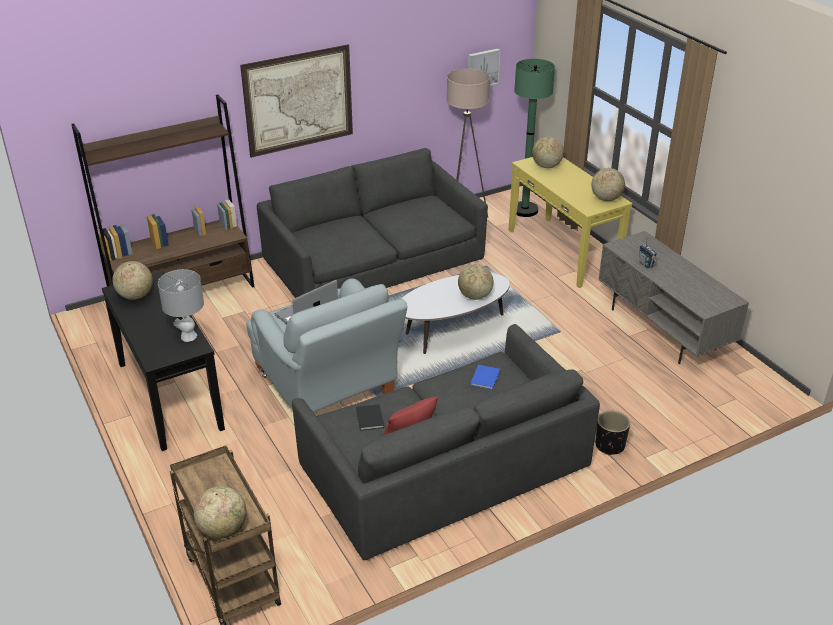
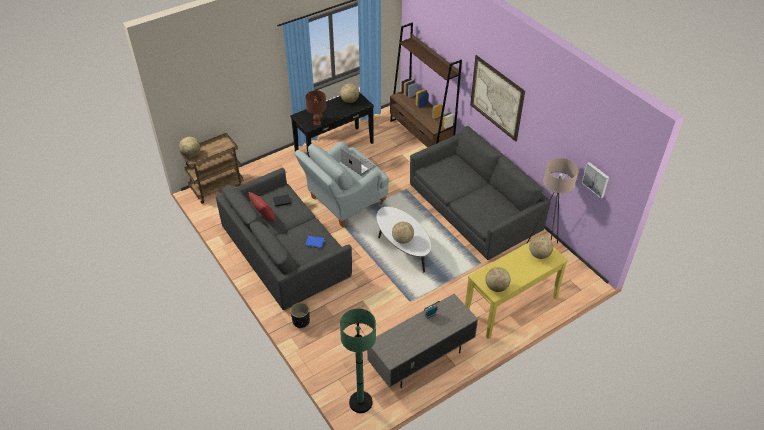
camera: 85 degrees right, 10 degrees up
grey table lamp [158,269,204,342] -> brown table lamp [305,90,326,125]
green floor lamp [514,59,555,217] -> green floor lamp moved to [340,308,376,413]

